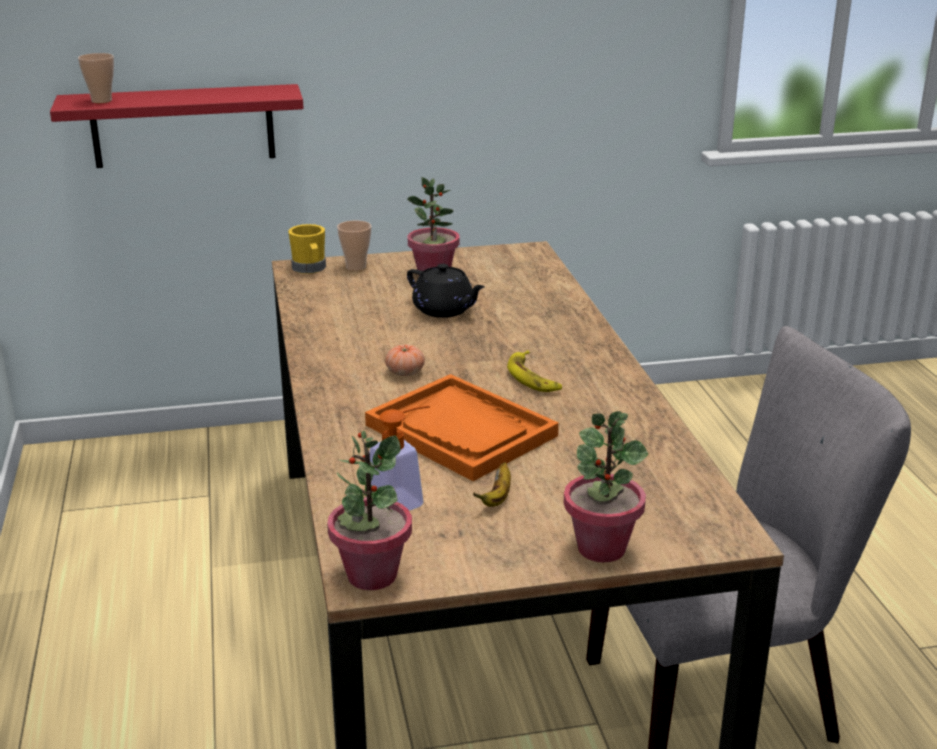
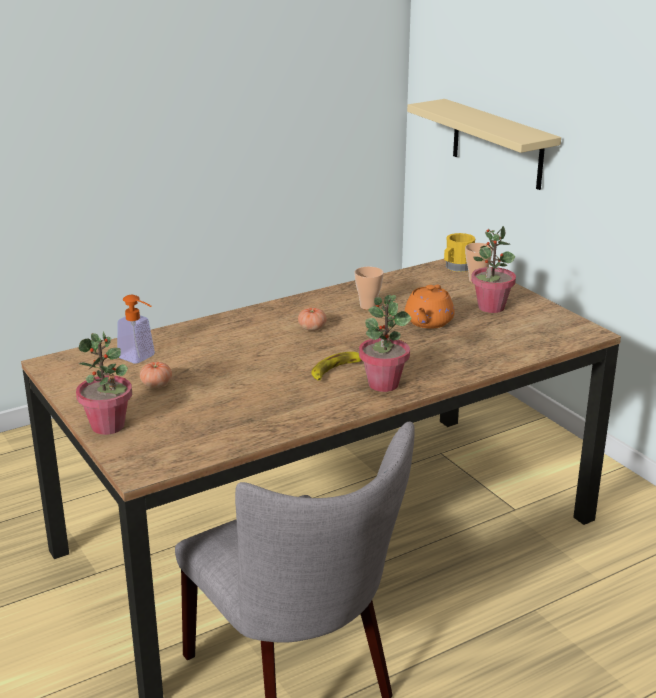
camera: 70 degrees right, 0 degrees up
red shelf [50,84,304,168] -> beige shelf [407,99,561,190]
cup [78,53,114,103] -> cup moved to [354,267,384,310]
potted plant [327,431,412,590] -> potted plant moved to [359,295,412,392]
orange tray [365,374,559,481] -> none
black teapot [407,264,485,318] -> orange teapot [405,284,455,329]
banana [473,462,511,507] -> tomato [140,362,172,388]

